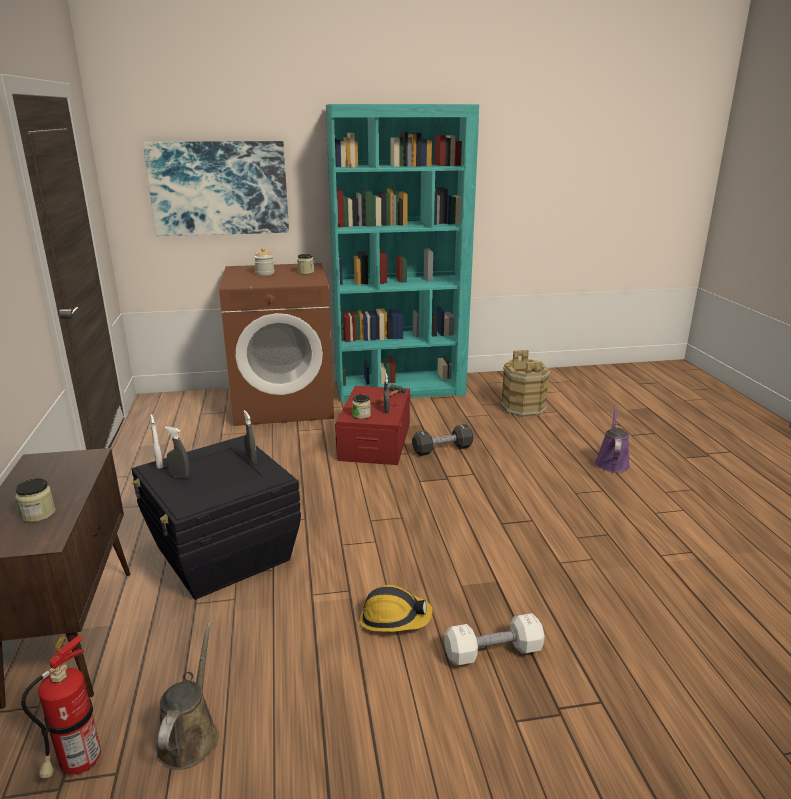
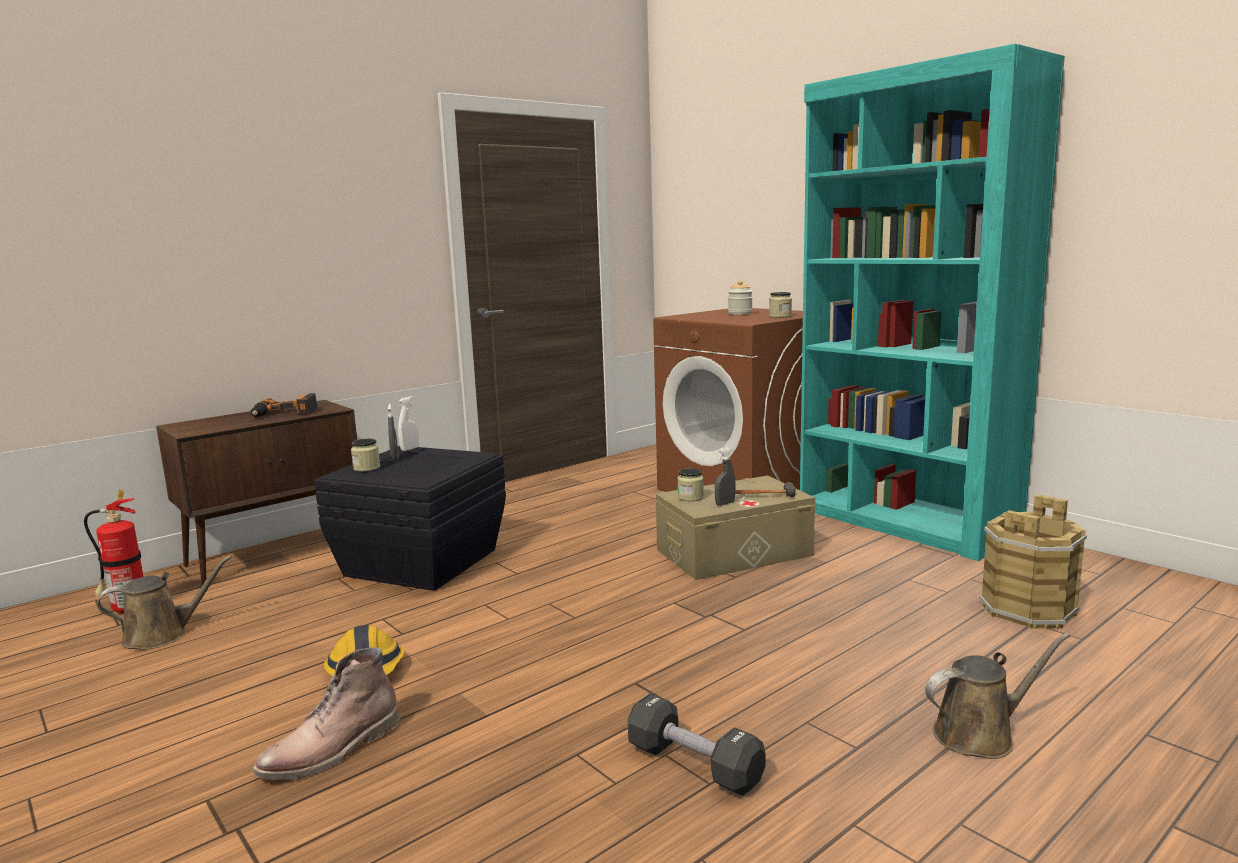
camera: 60 degrees right, 10 degrees down
jar [15,478,56,522] -> jar moved to [351,438,380,472]
picture [143,141,289,236] -> none
grey spray bottle [243,410,257,464] -> none
red storage box [335,386,411,465] -> beige storage box [656,476,815,580]
black dumbbell [412,424,473,456] -> black dumbbell moved to [627,693,766,796]
white dumbbell [445,613,545,665] -> brown boot [253,647,400,780]
purple watering can [595,406,630,473] -> brown watering can [925,633,1070,759]
none -> power drill [251,393,318,417]

